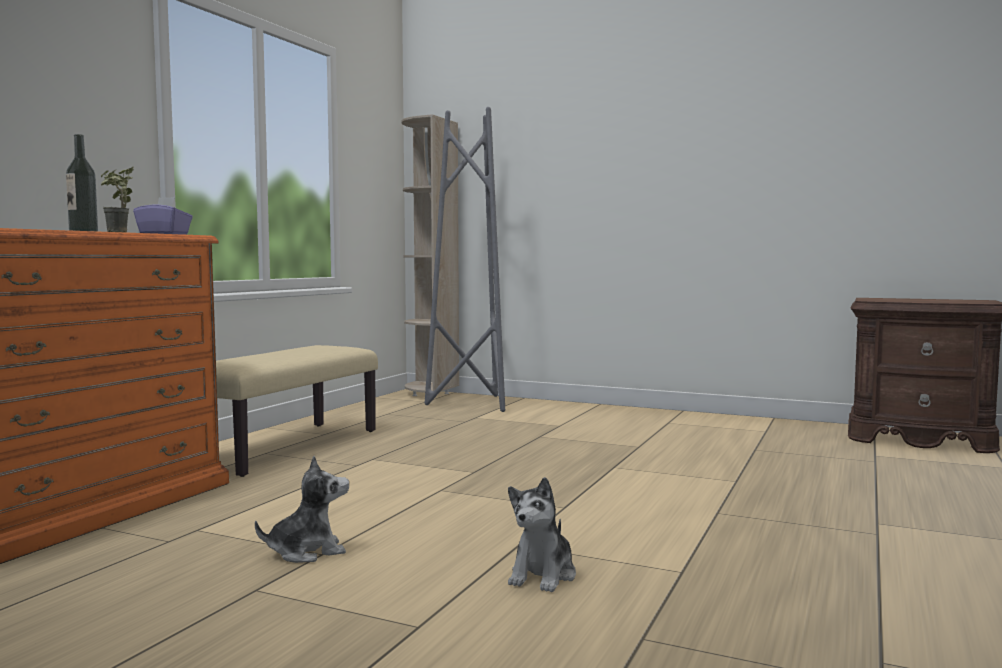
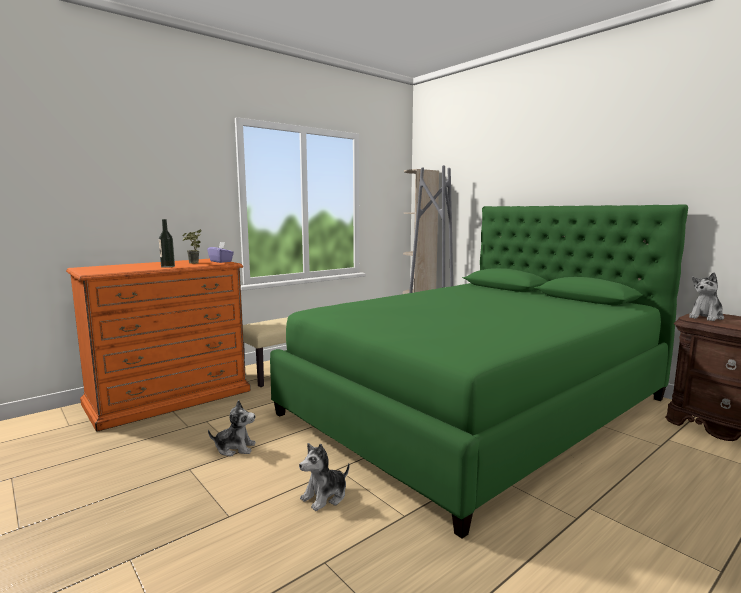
camera: 25 degrees right, 5 degrees up
none -> green bed [270,204,688,539]
none -> plush toy [689,272,724,321]

